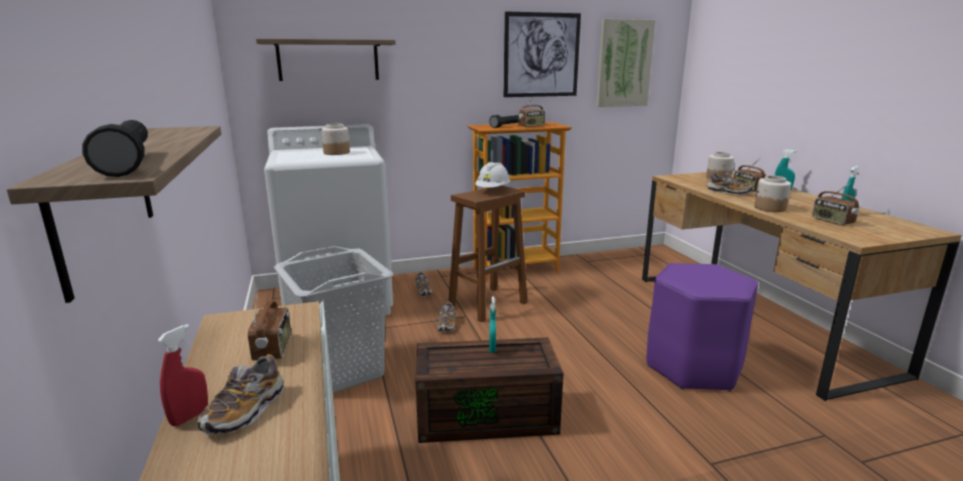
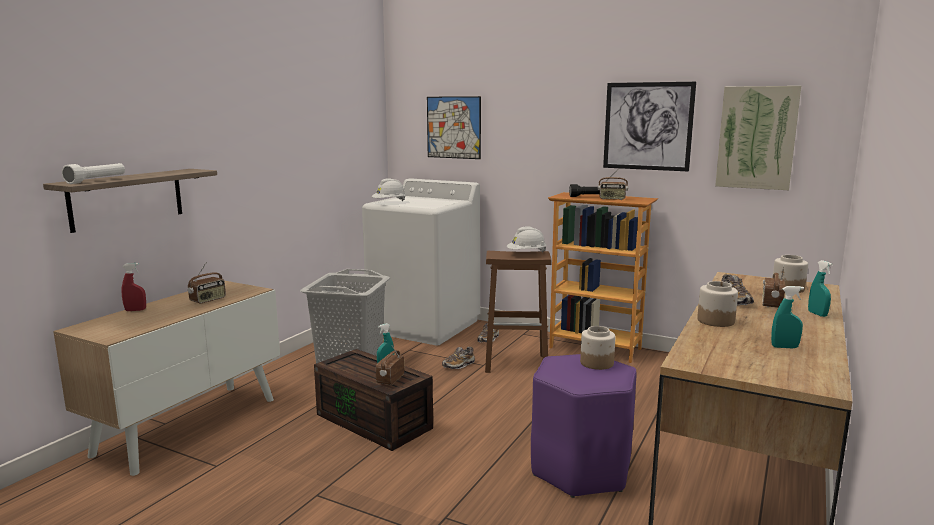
camera: 45 degrees right, 5 degrees down
black flashlight [82,120,148,177] -> white flashlight [62,163,125,184]
shoe [197,354,284,434] -> none
shelf [256,39,396,81] -> picture [427,96,481,159]
jar [321,124,350,155] -> jar moved to [580,326,615,370]
radio [812,182,859,225] -> radio moved to [376,346,404,385]
none -> white hard hat [372,178,406,201]

